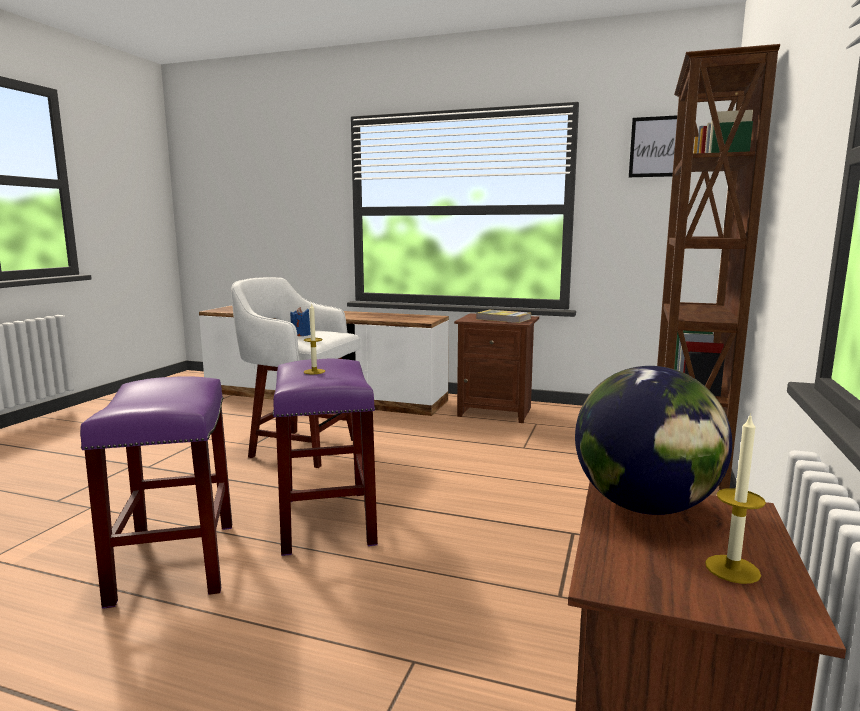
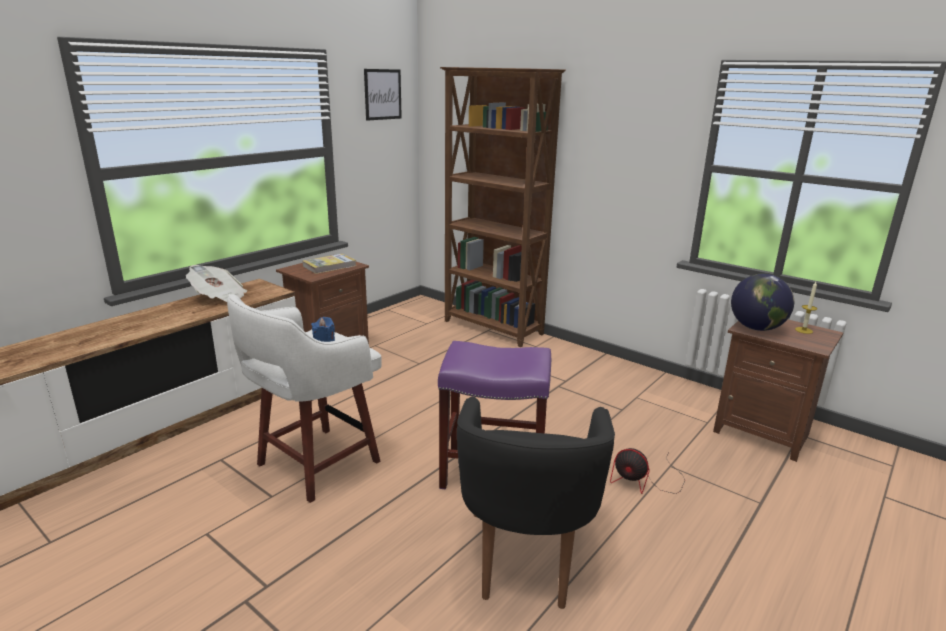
camera: 70 degrees left, 10 degrees up
purple stool [80,376,232,609] -> black armchair [457,397,615,609]
candle [304,302,325,374] -> none
none -> newspaper [186,265,247,302]
none -> fan [610,448,685,494]

